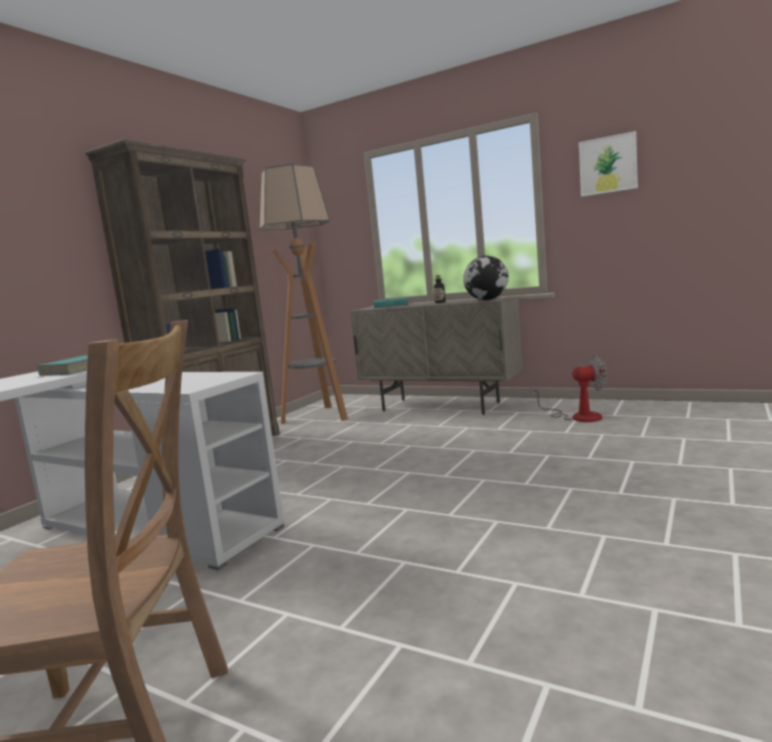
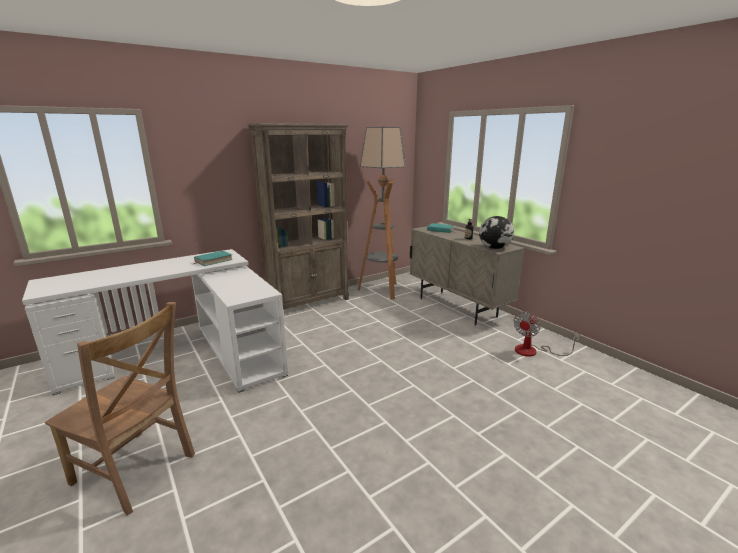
camera: 25 degrees right, 10 degrees up
fan [531,356,607,422] -> fan turned 105 degrees clockwise [513,312,580,357]
picture [579,131,638,197] -> none

